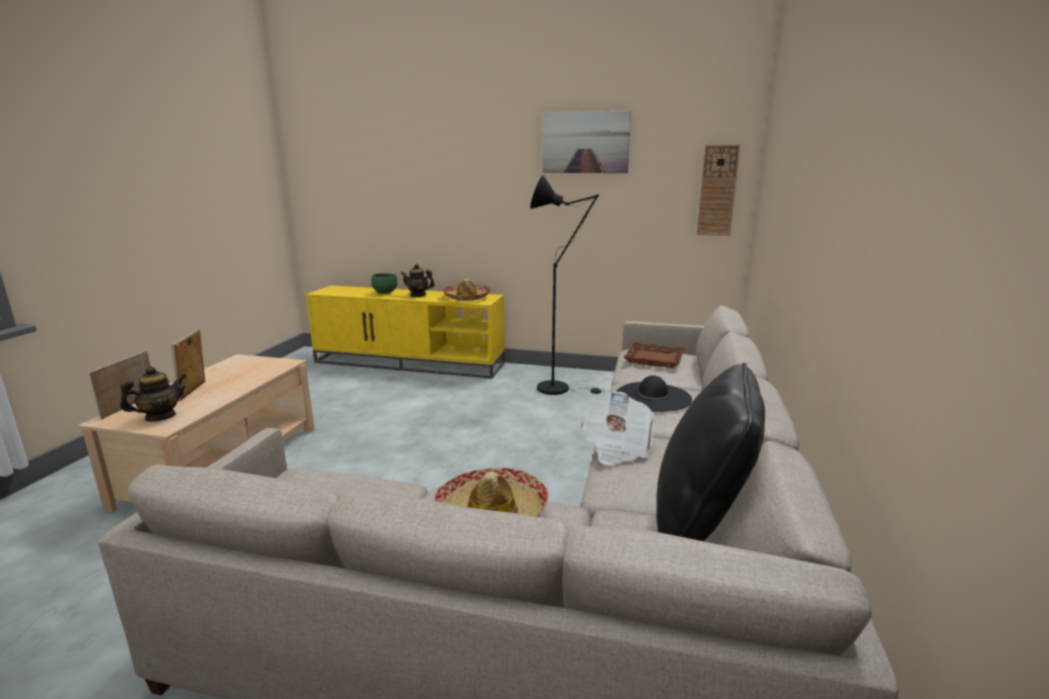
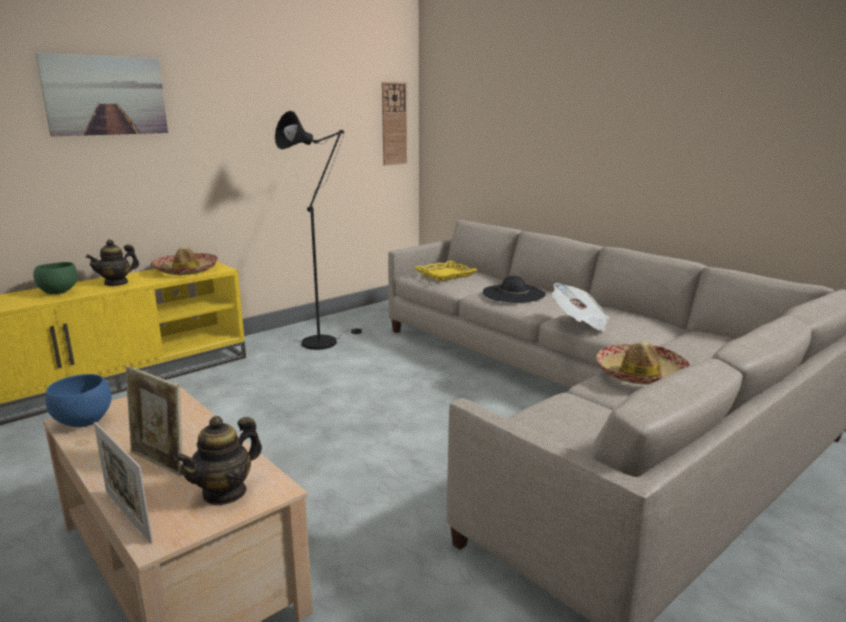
camera: 55 degrees left, 0 degrees up
teapot [120,366,187,421] -> teapot turned 135 degrees counterclockwise [174,416,262,506]
picture [542,110,631,173] -> picture moved to [36,53,168,136]
brown tray [624,342,685,368] -> yellow tray [414,261,478,281]
black pillow [656,363,765,541] -> none
none -> blue bowl [46,374,111,427]

